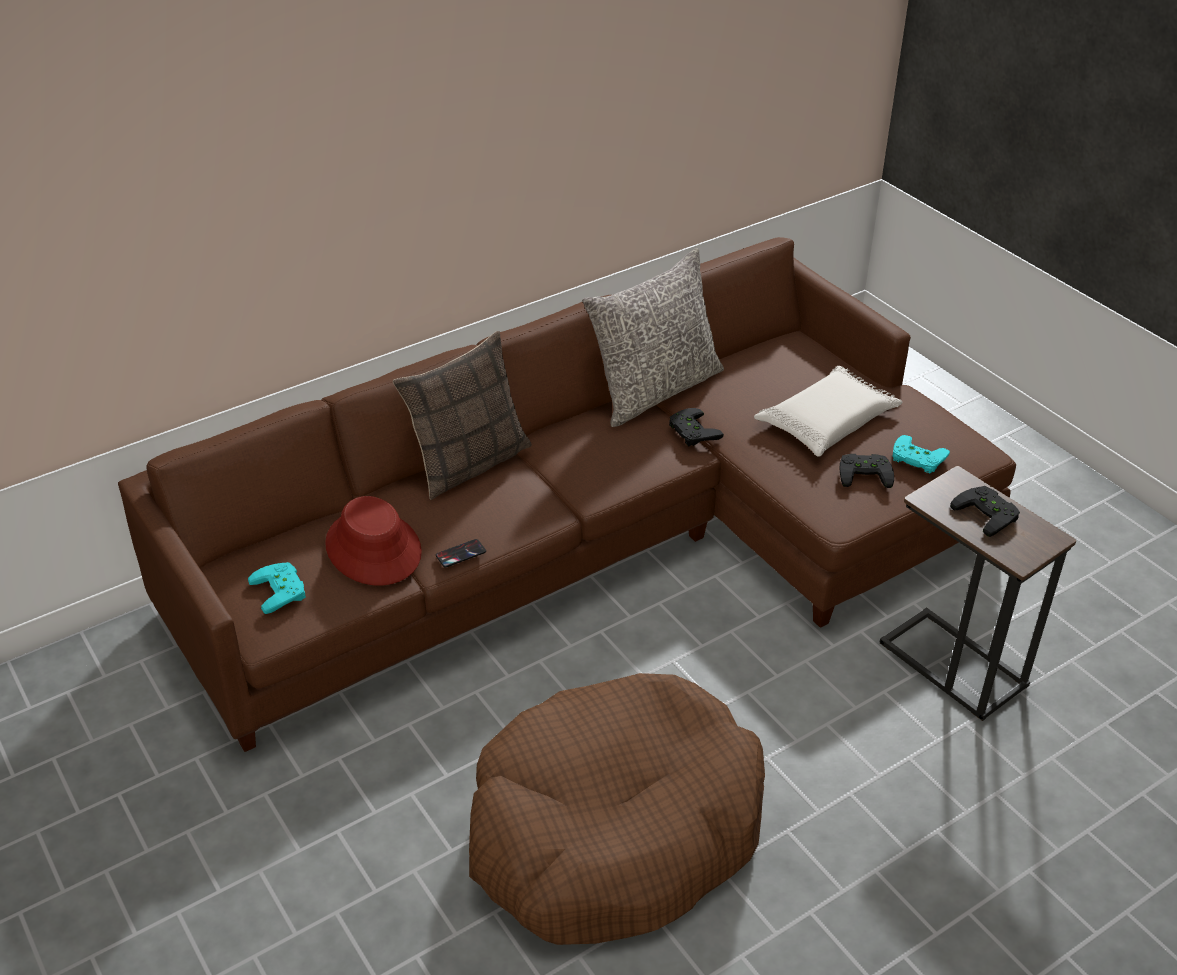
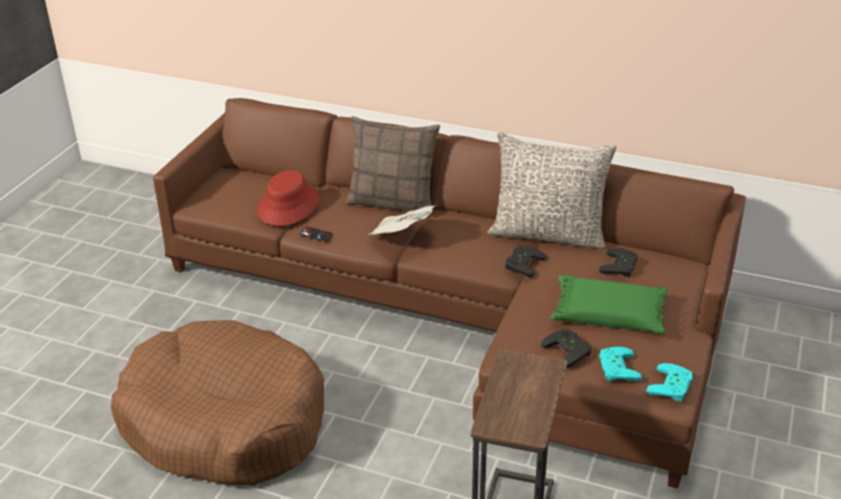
camera: 55 degrees right, 5 degrees down
turquoise game controller [248,562,306,614] -> turquoise game controller moved to [646,363,692,401]
white pillow [754,366,902,457] -> green pillow [550,274,668,334]
black game controller [950,486,1020,537] -> black game controller moved to [599,248,637,277]
none -> newspaper [369,205,436,235]

